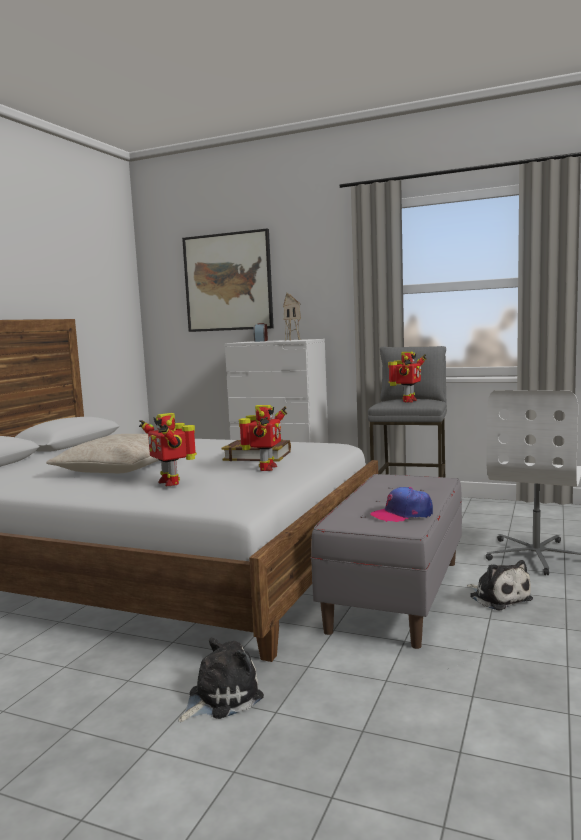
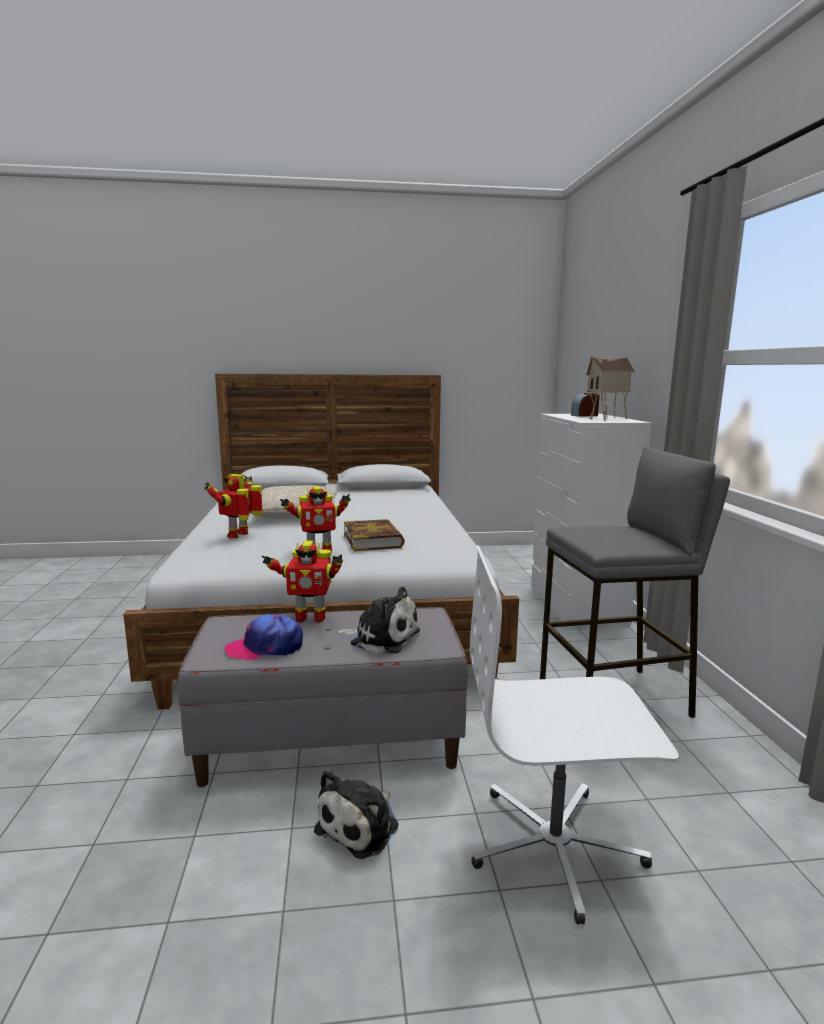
camera: 60 degrees right, 5 degrees up
plush toy [178,638,264,722] -> plush toy moved to [336,587,420,653]
picture [182,229,274,332] -> none
cap [370,487,433,522] -> cap turned 60 degrees counterclockwise [225,614,303,660]
toy robot [388,352,427,402] -> toy robot moved to [262,541,343,623]

